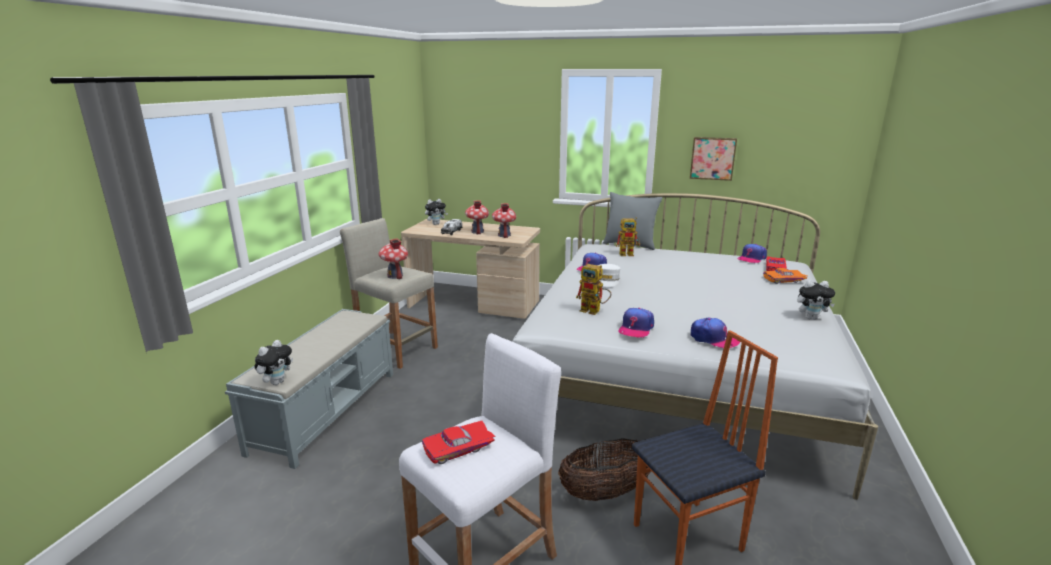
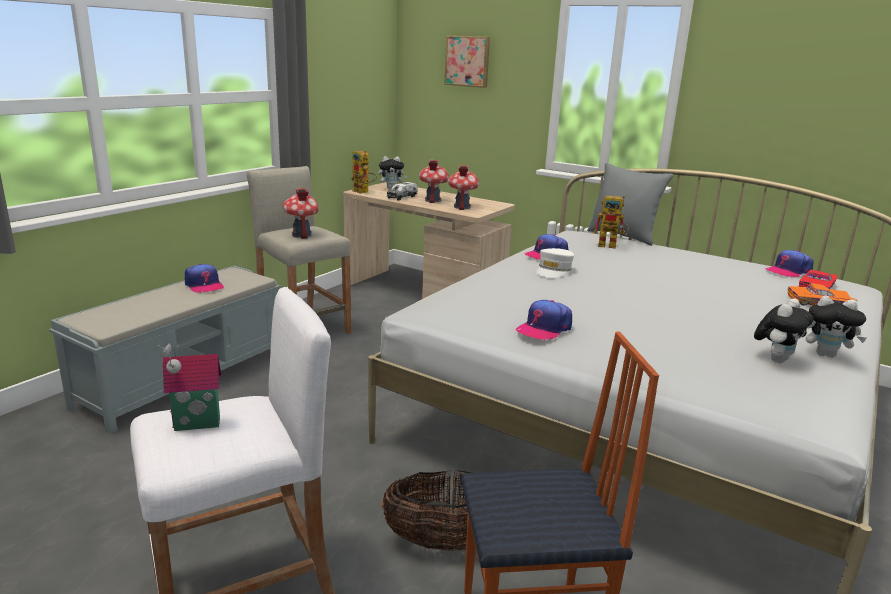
camera: 15 degrees right, 0 degrees up
plush toy [255,340,293,385] -> plush toy moved to [754,298,813,363]
red toy car [422,421,496,464] -> toy house [158,343,221,431]
toy robot [576,264,611,315] -> toy robot moved to [351,150,377,194]
picture [690,137,737,181] -> picture moved to [444,35,490,88]
cap [691,318,740,348] -> cap moved to [185,264,223,293]

